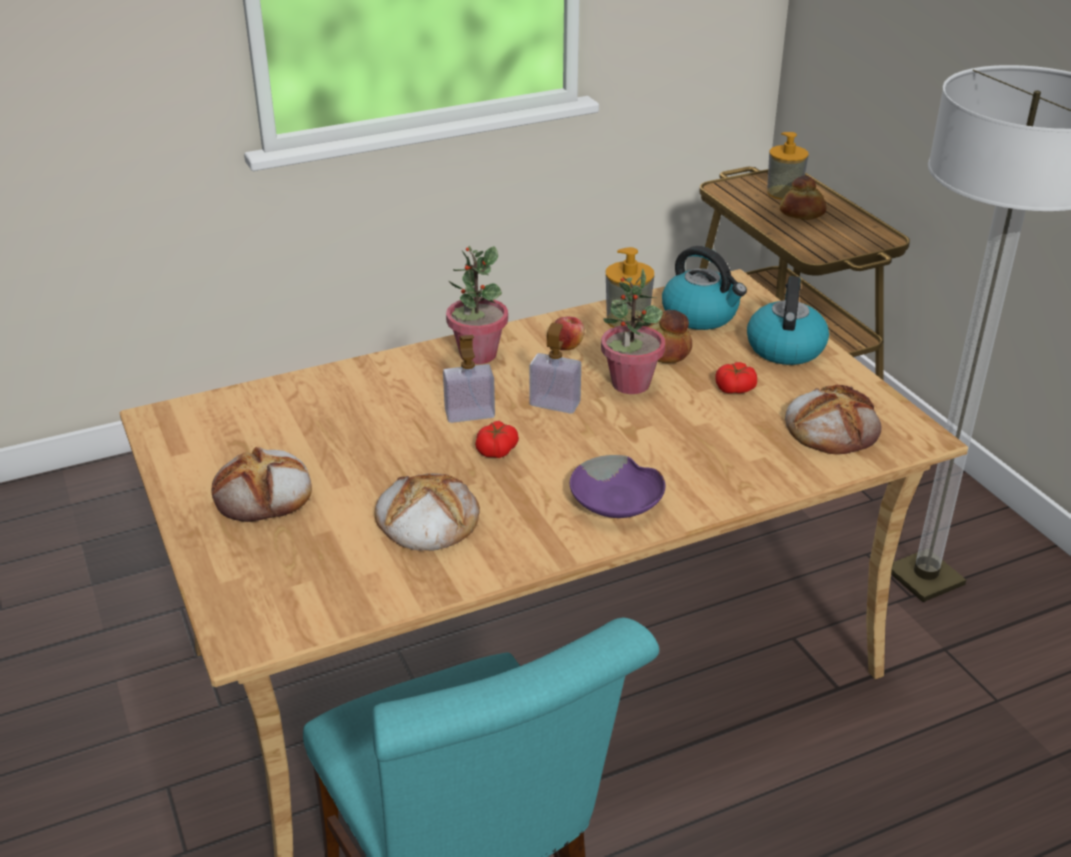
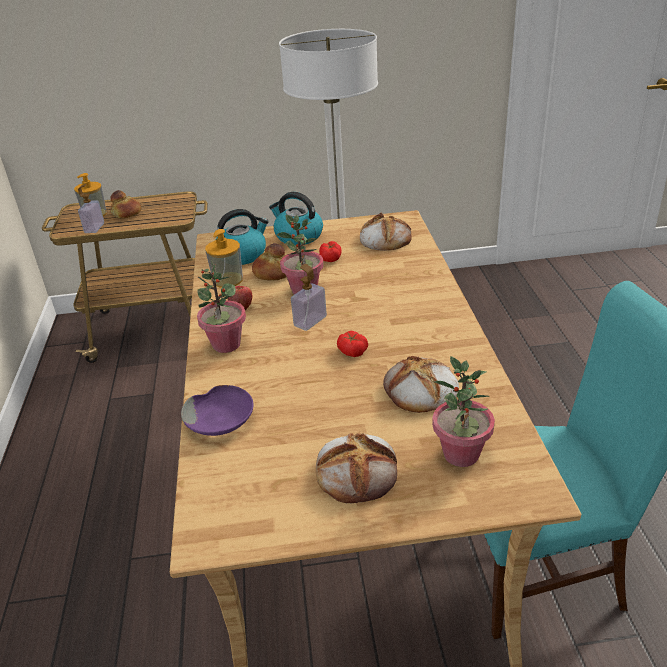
camera: 70 degrees left, 0 degrees up
soap dispenser [443,335,495,423] -> soap dispenser moved to [78,184,104,233]
purple bowl [570,455,666,518] -> purple bowl moved to [181,385,254,436]
none -> potted plant [432,356,495,467]

